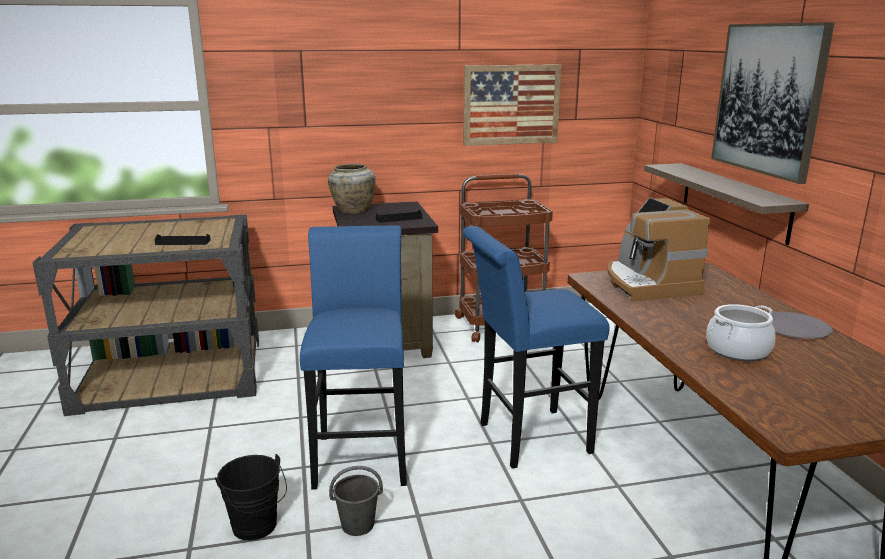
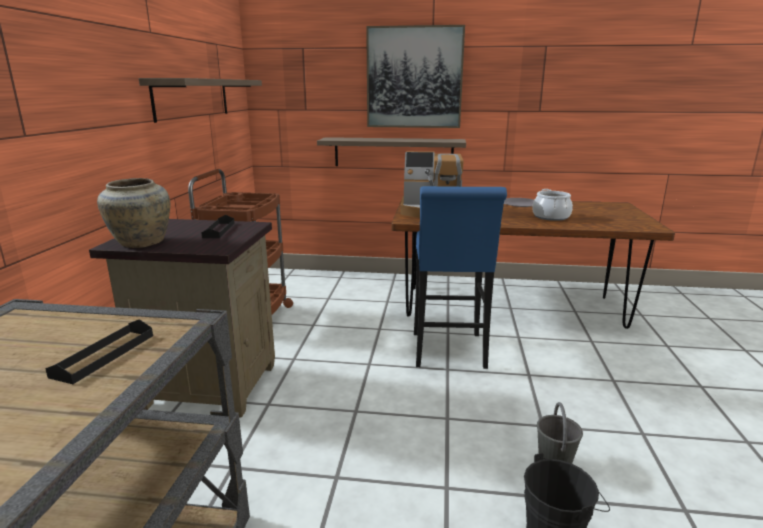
camera: 70 degrees left, 0 degrees up
blue stool [300,225,407,490] -> none
picture [463,64,562,146] -> shelf [139,78,262,123]

